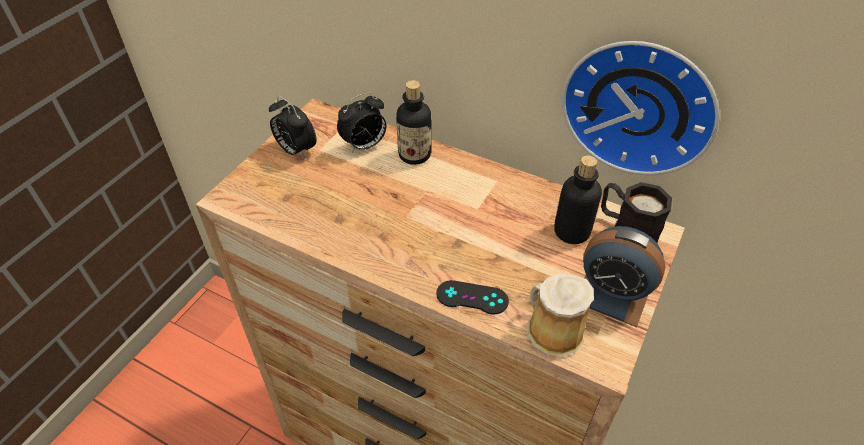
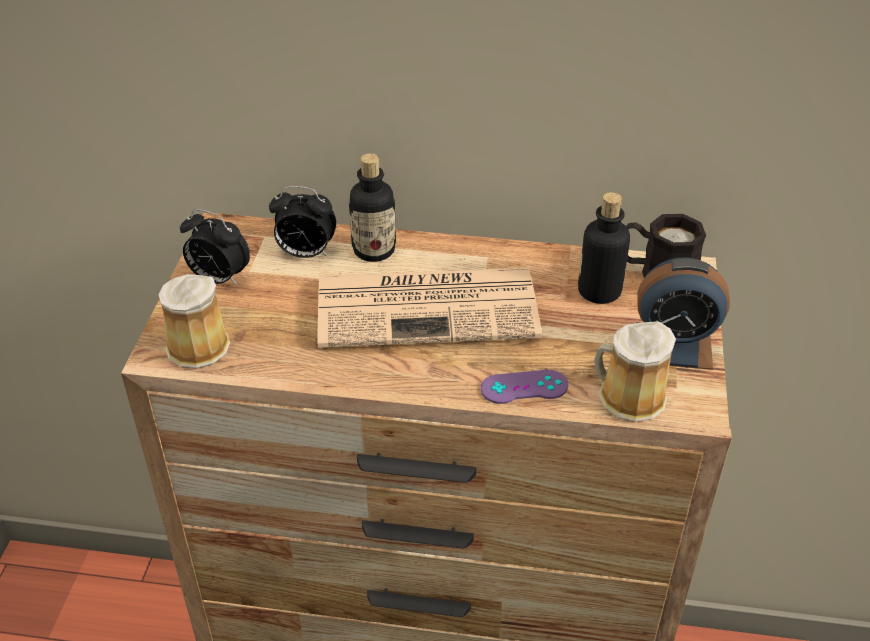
camera: 20 degrees left, 5 degrees down
alarm clock [337,92,386,153] -> alarm clock turned 60 degrees clockwise [269,186,336,258]
black game controller [436,280,509,314] -> purple game controller [481,370,568,404]
wall clock [562,41,719,175] -> none
none -> mug [158,274,230,368]
none -> newspaper [318,268,542,348]

